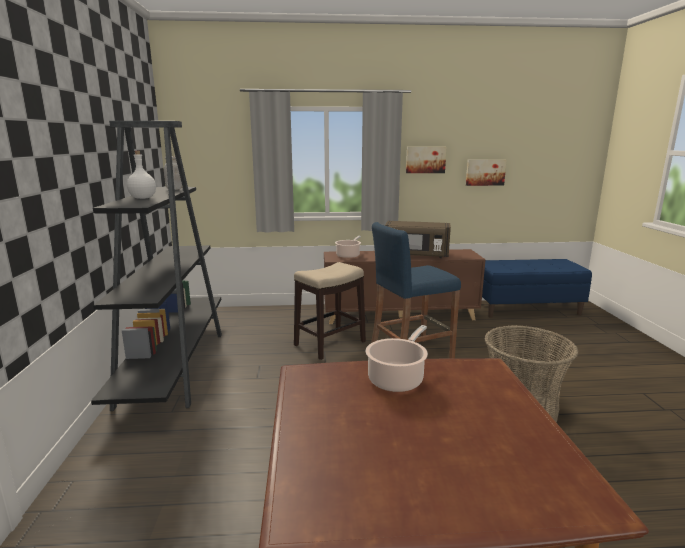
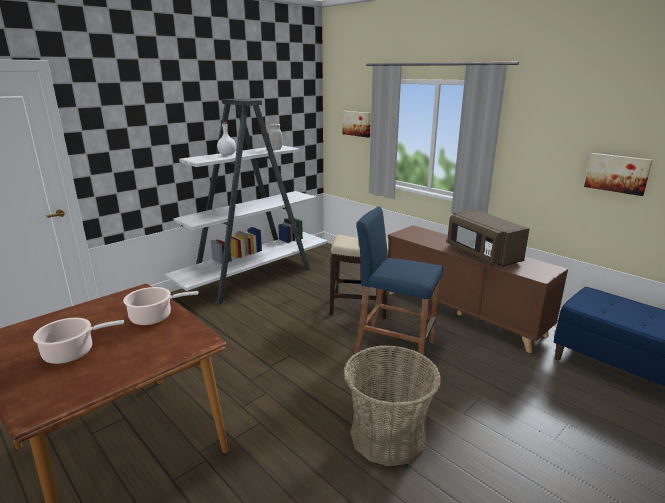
camera: 50 degrees right, 5 degrees up
black bookcase [91,121,222,411] -> white bookcase [165,99,328,304]
cooking pot [335,236,361,258] -> cooking pot moved to [33,318,124,364]
picture [406,147,447,173] -> picture moved to [342,111,371,138]

